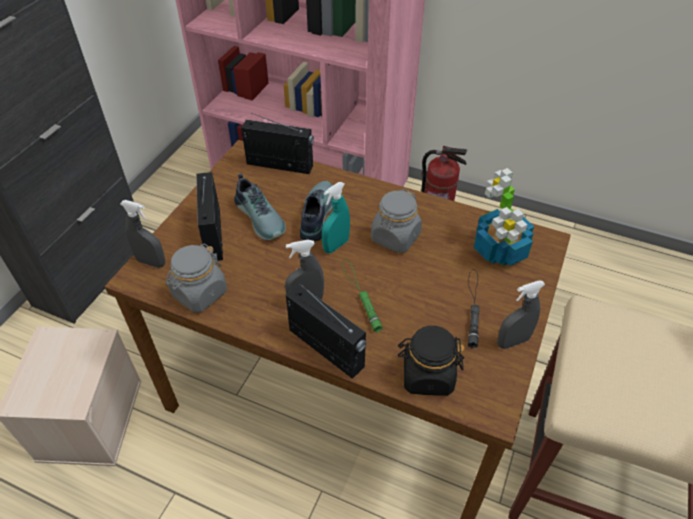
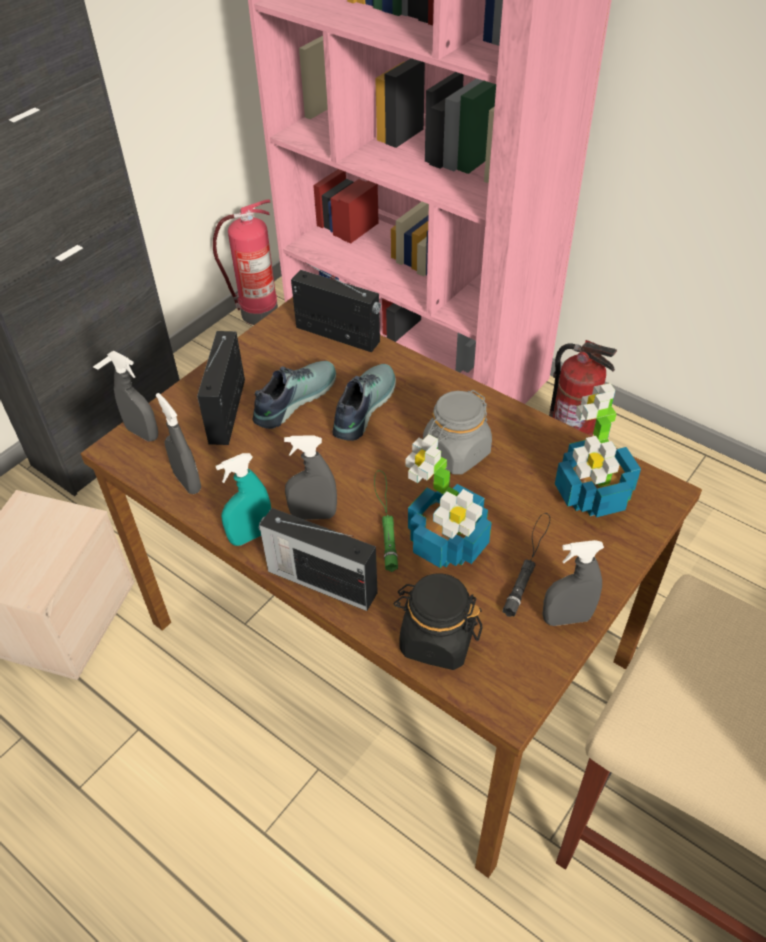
camera: 15 degrees right, 0 degrees up
grey jar [165,244,227,312] -> grey spray bottle [156,393,201,494]
shoe [234,173,286,240] -> shoe turned 120 degrees counterclockwise [253,361,336,429]
radio [286,284,367,379] -> radio turned 150 degrees clockwise [259,508,378,611]
turquoise spray bottle [322,182,350,253] -> turquoise spray bottle moved to [216,453,271,546]
none -> fire extinguisher [213,200,278,325]
none -> potted plant [406,434,492,568]

